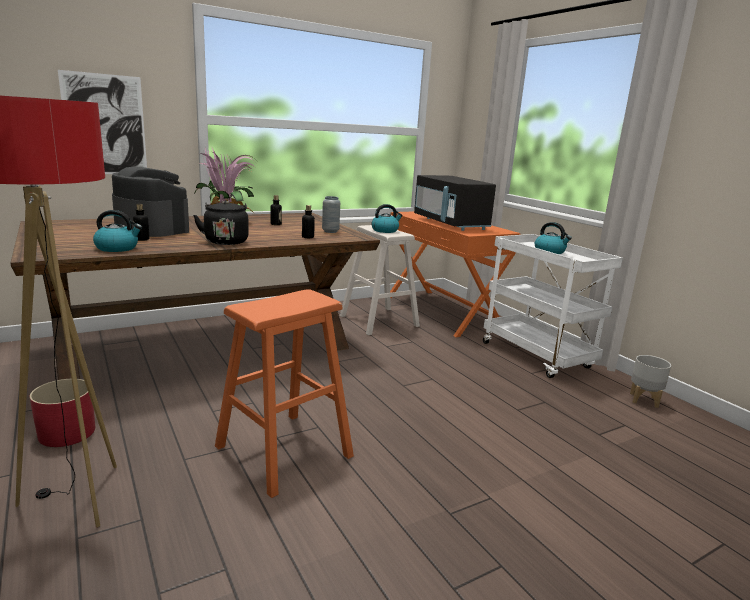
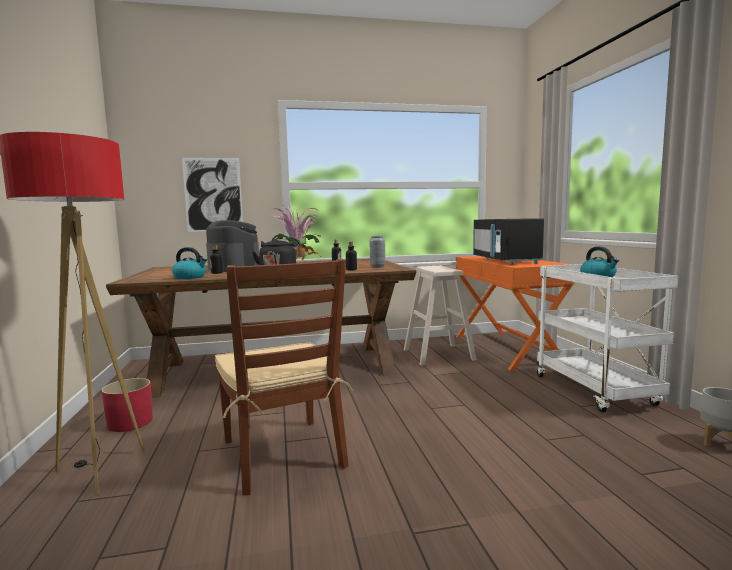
camera: 20 degrees right, 10 degrees down
orange stool [215,289,354,498] -> brown chair [215,259,353,495]
kettle [372,204,403,233] -> none

